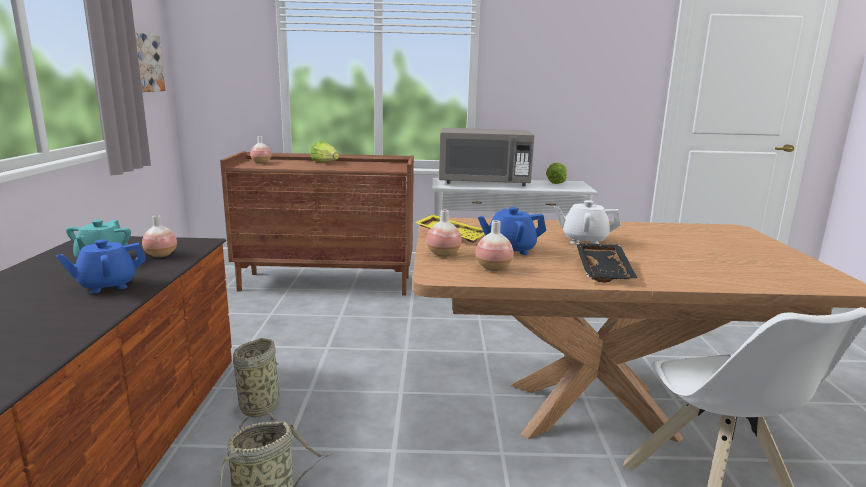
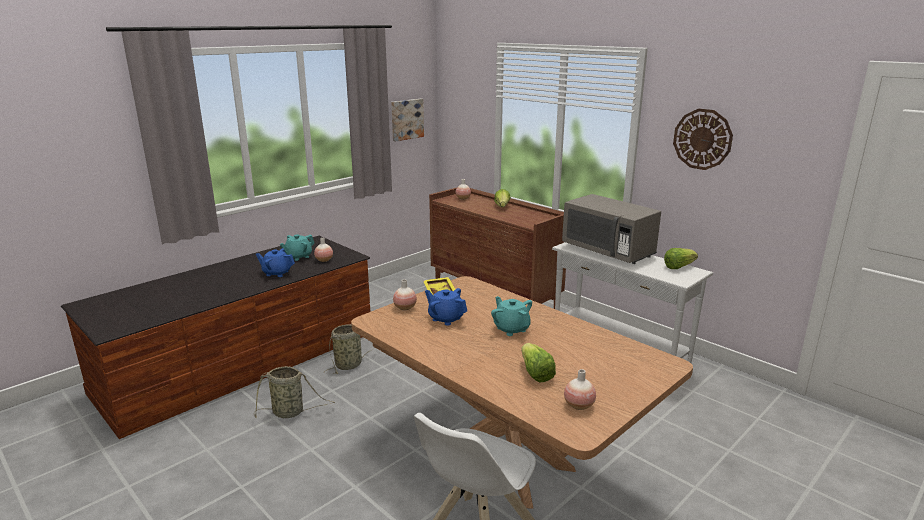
camera: 45 degrees right, 5 degrees up
vase [475,220,513,271] -> vase moved to [564,369,596,410]
white teapot [554,200,621,244] -> turquoise teapot [491,296,532,336]
black tray [576,243,637,283] -> none
none -> lettuce [521,343,556,382]
none -> wall clock [673,109,733,170]

